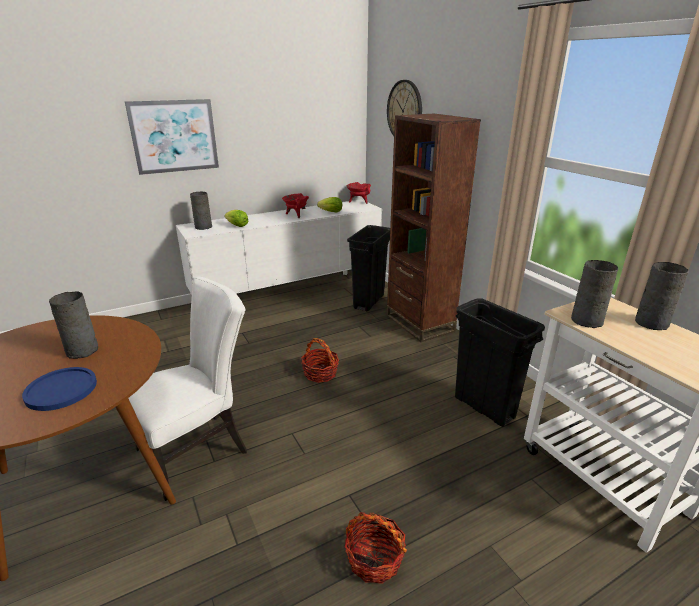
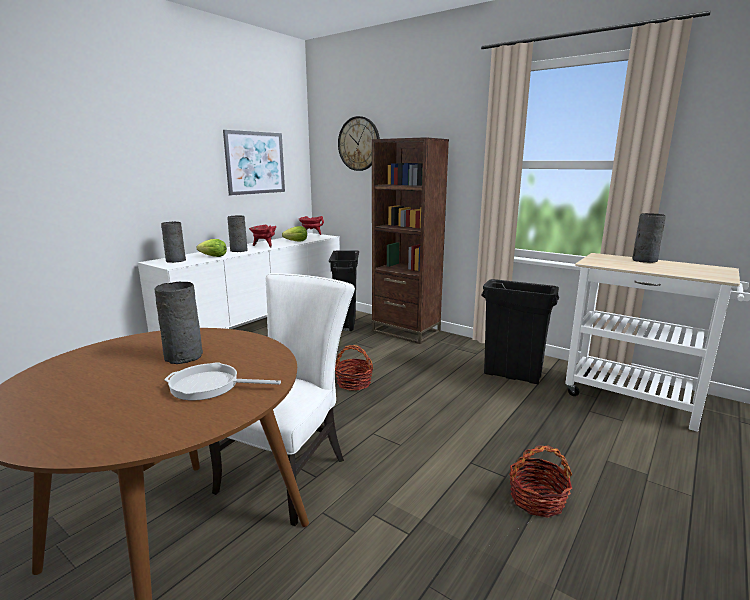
camera: 25 degrees left, 10 degrees down
blue plate [22,367,97,411] -> frying pan [164,362,281,400]
picture [125,99,219,175] -> picture moved to [223,130,285,196]
grey vase [571,260,618,328] -> grey vase moved to [227,215,248,252]

